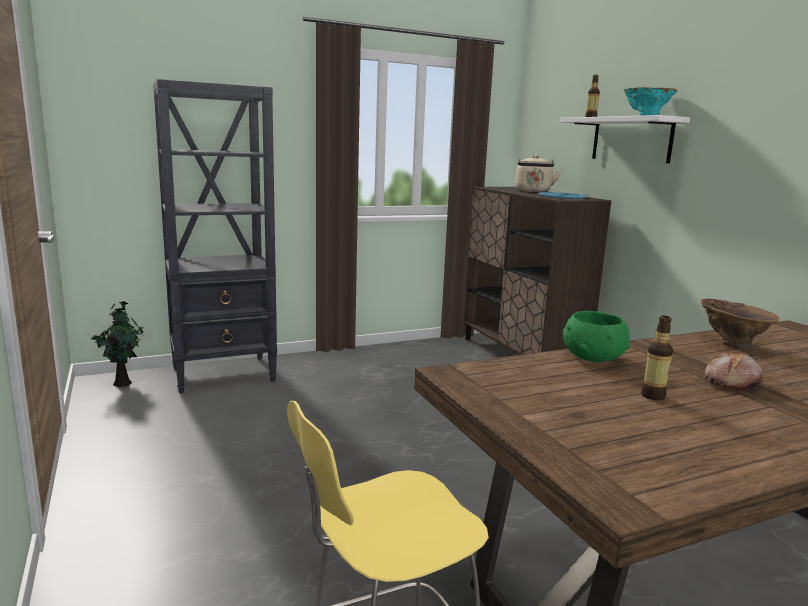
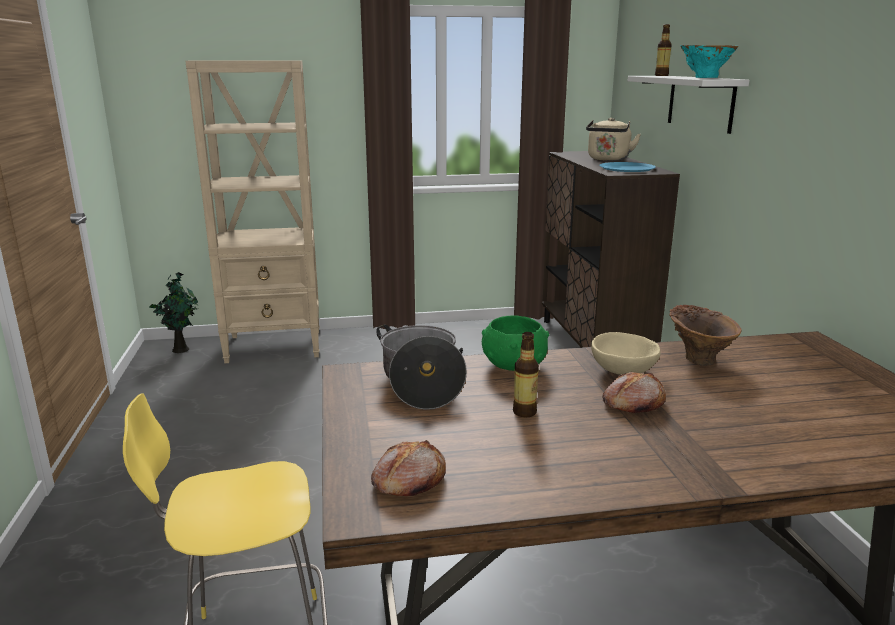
camera: 15 degrees right, 5 degrees up
black bookcase [153,79,277,394] -> beige bookcase [186,61,320,363]
none -> bread [371,440,446,496]
none -> cooking pot [376,324,467,410]
none -> beige bowl [591,332,661,375]

